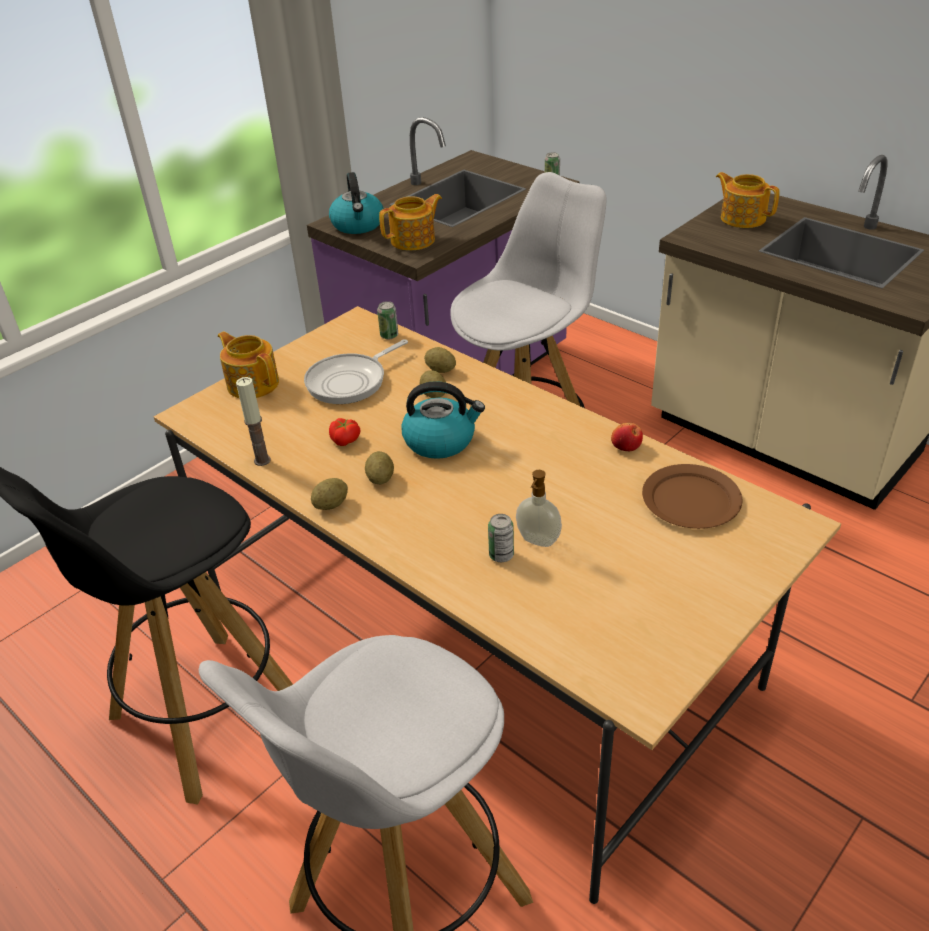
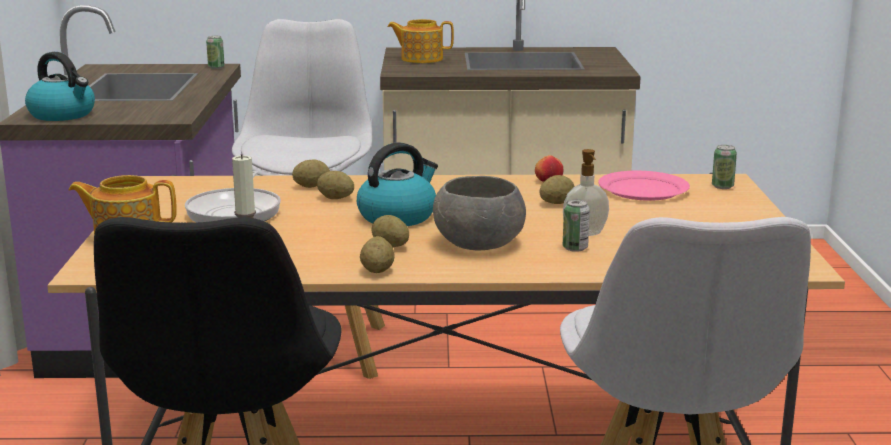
camera: 45 degrees left, 20 degrees down
tomato [329,418,360,446] -> none
can [377,301,398,339] -> can moved to [712,145,737,189]
teapot [379,194,442,250] -> none
brown plate [642,464,742,529] -> pink plate [598,171,690,201]
none -> grey bowl [433,176,526,250]
none -> potato [540,175,574,204]

